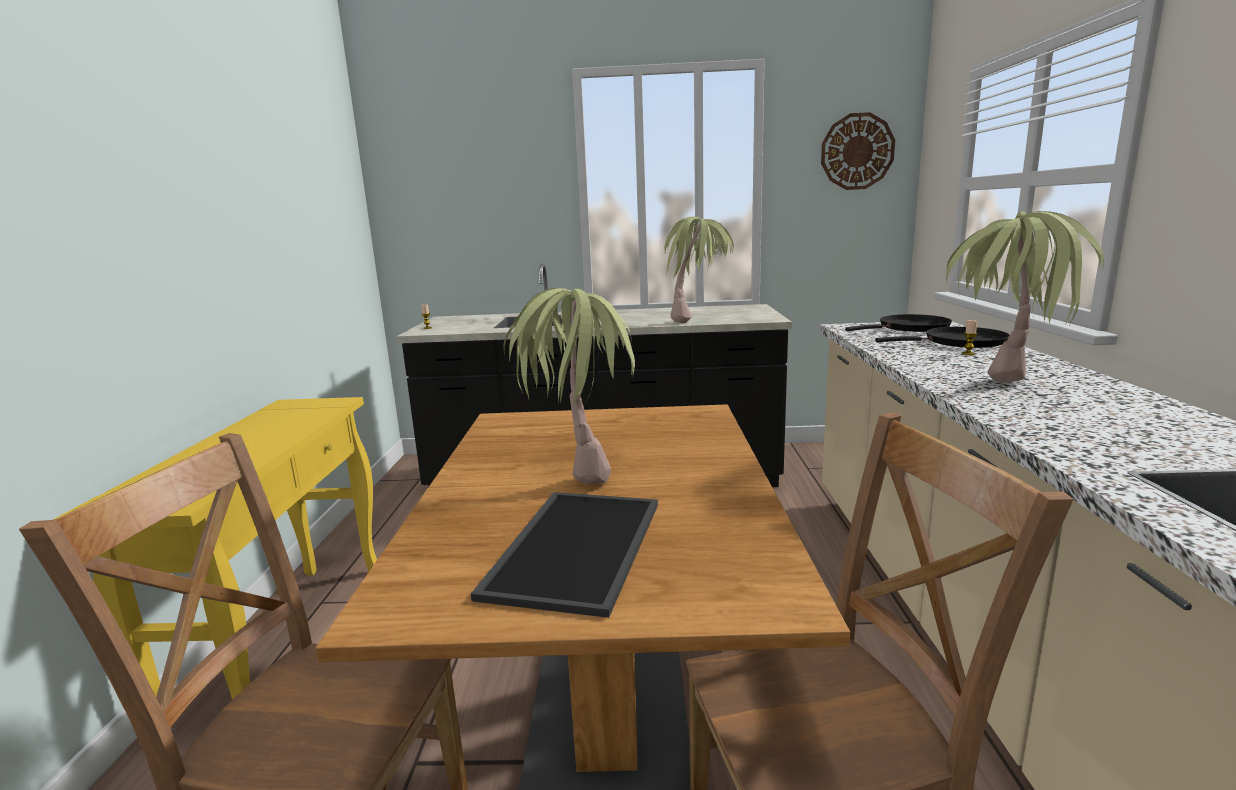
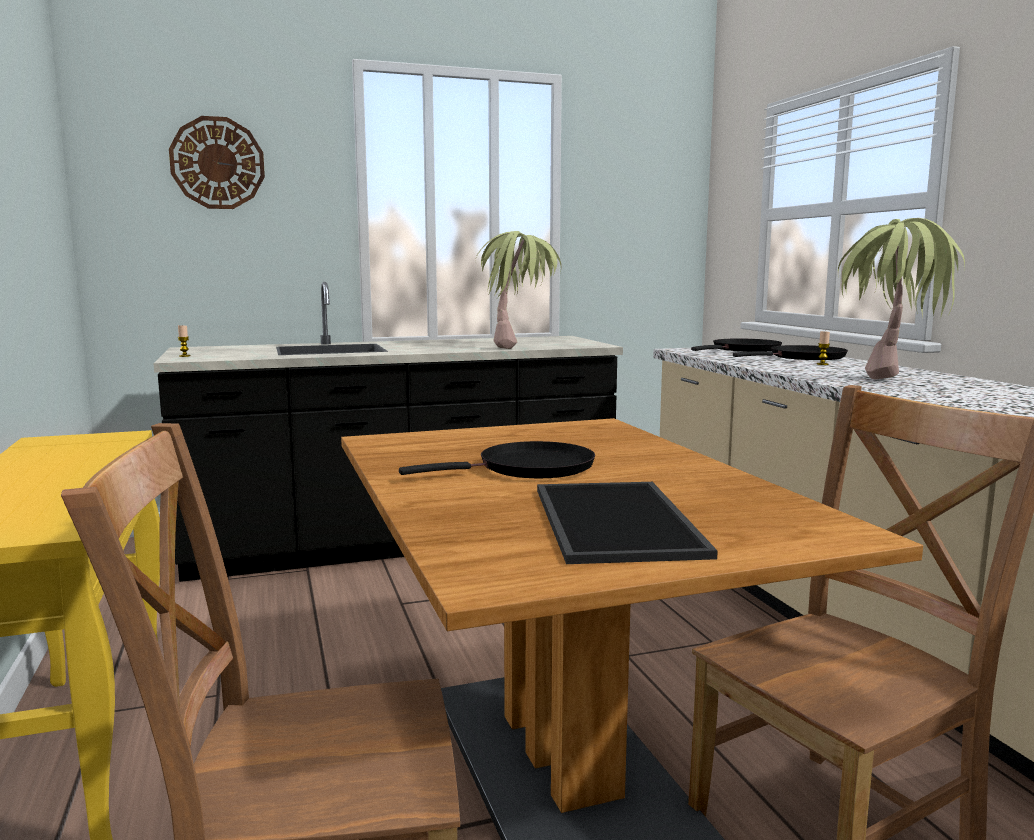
camera: 20 degrees left, 5 degrees down
potted plant [504,288,635,484] -> black frying pan [399,441,595,478]
wall clock [821,112,895,190] -> wall clock moved to [169,116,265,209]

